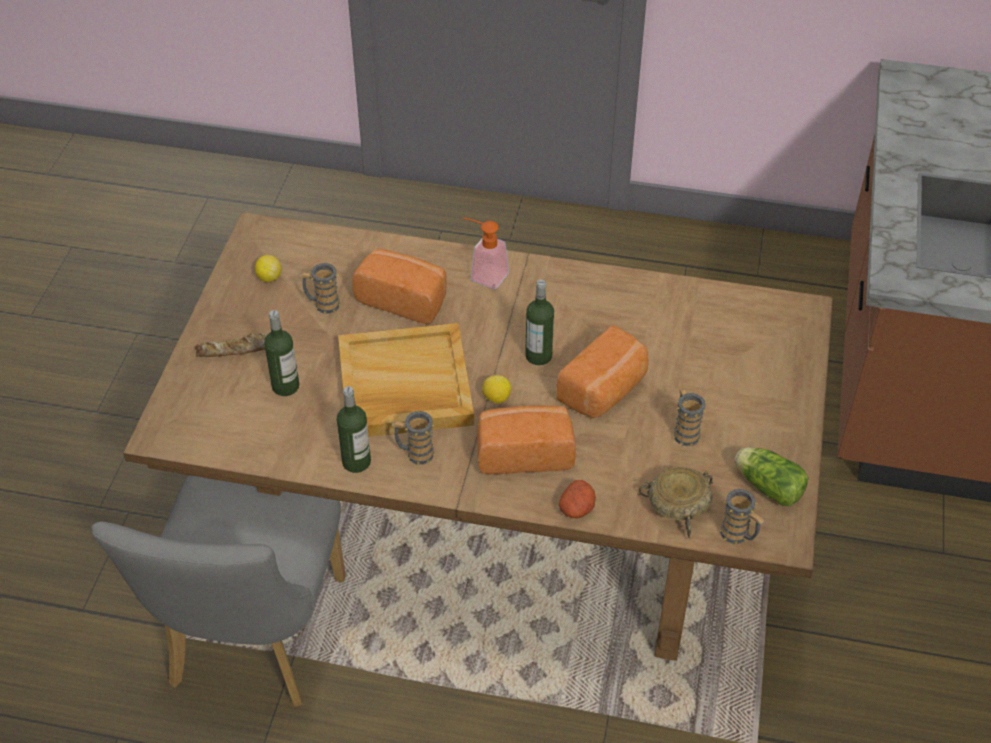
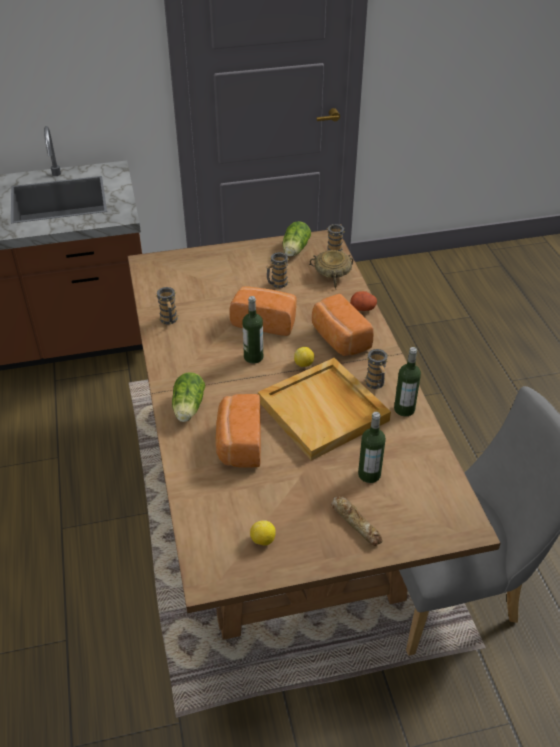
camera: 115 degrees left, 5 degrees down
mug [300,263,341,314] -> mug moved to [156,287,178,324]
soap dispenser [463,218,509,289] -> lettuce [172,372,205,422]

